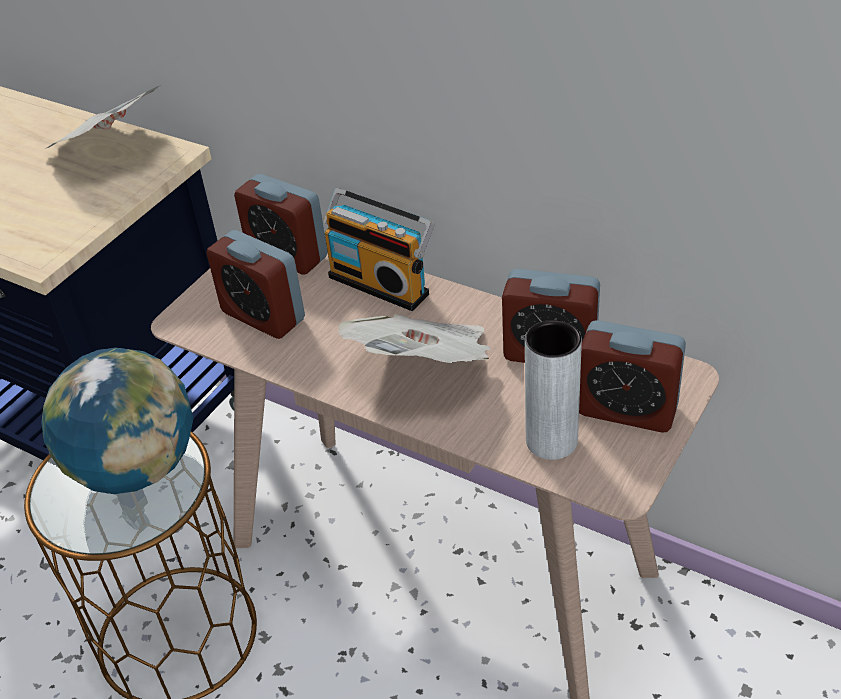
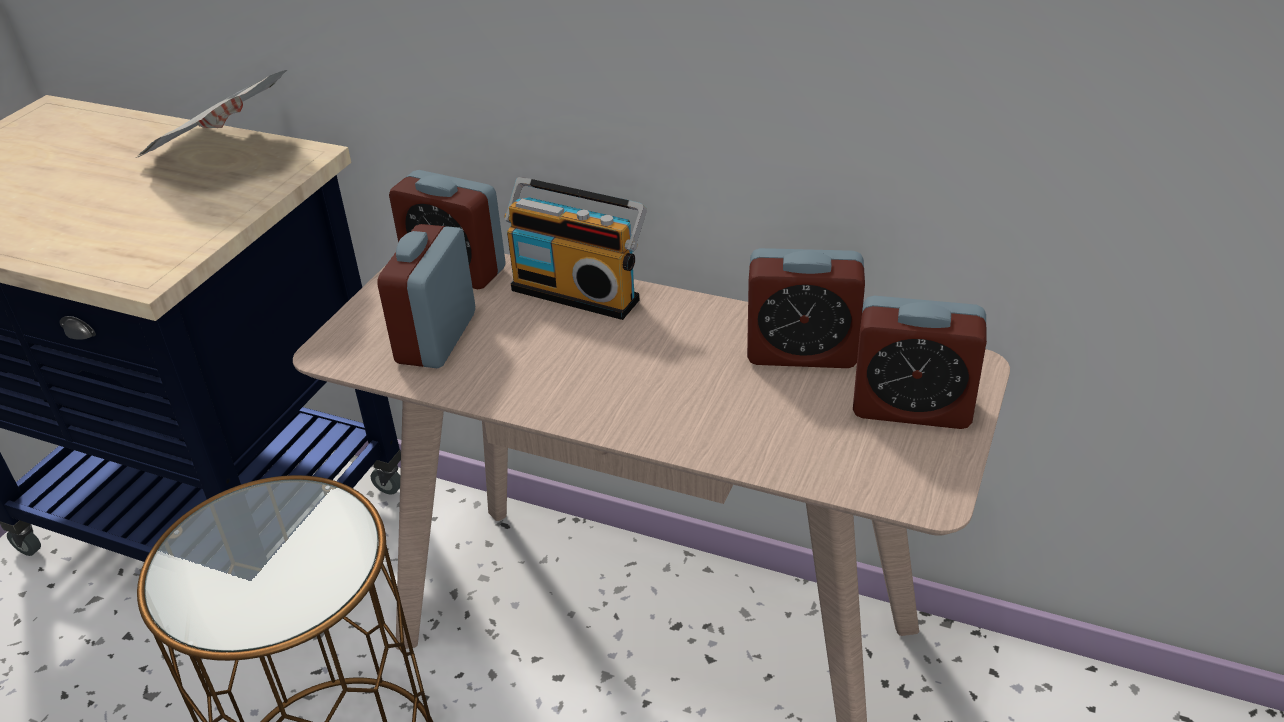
camera: 10 degrees left, 5 degrees down
globe [41,348,194,494] -> none
alarm clock [206,230,305,339] -> alarm clock turned 75 degrees clockwise [377,224,475,368]
newspaper [338,314,491,363] -> none
grey vase [525,320,582,460] -> none

